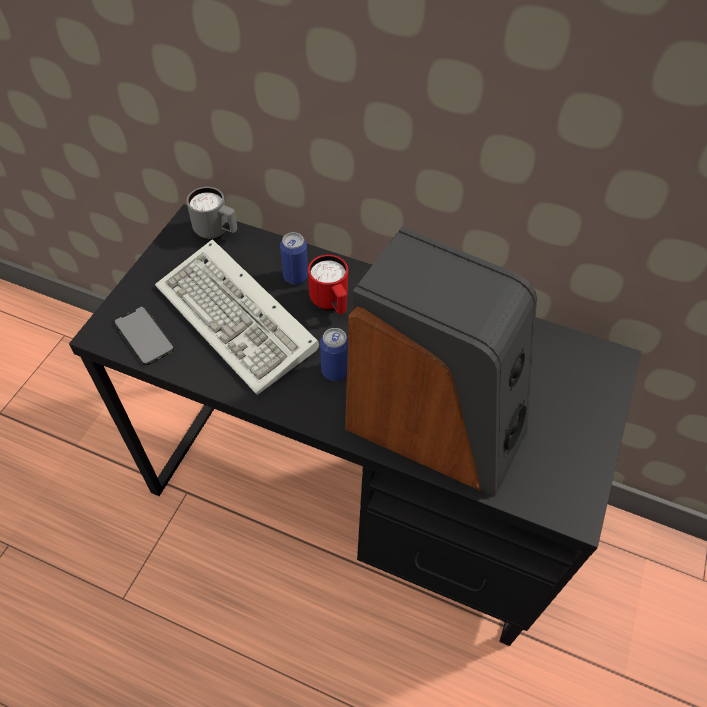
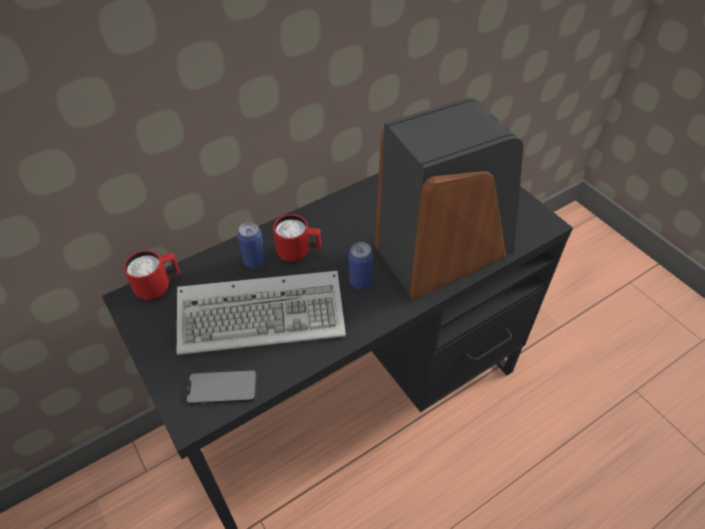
camera: 55 degrees left, 5 degrees down
grey mug [186,187,237,240] -> red mug [123,250,180,301]

